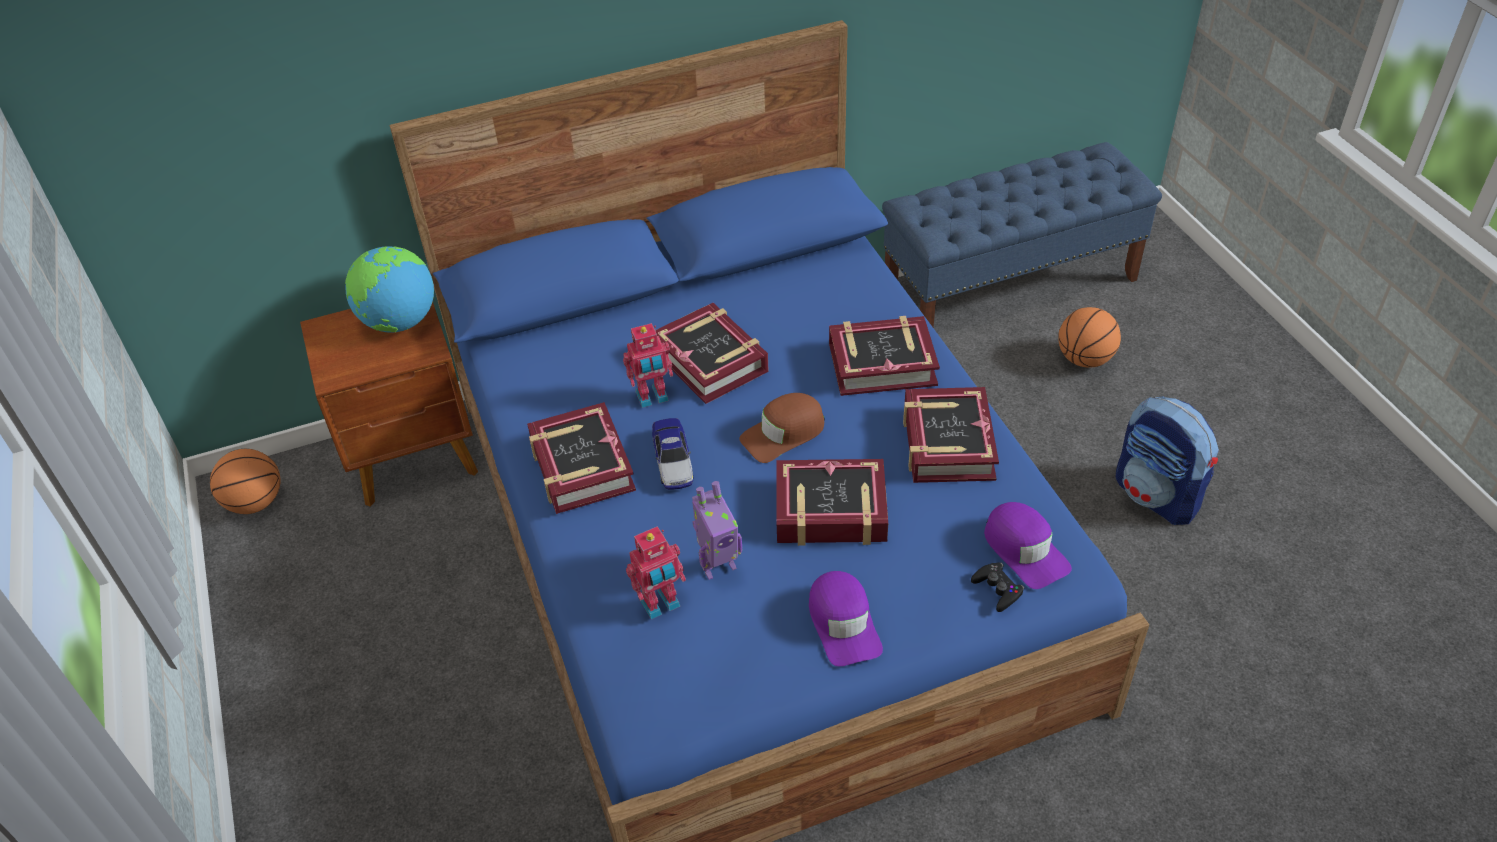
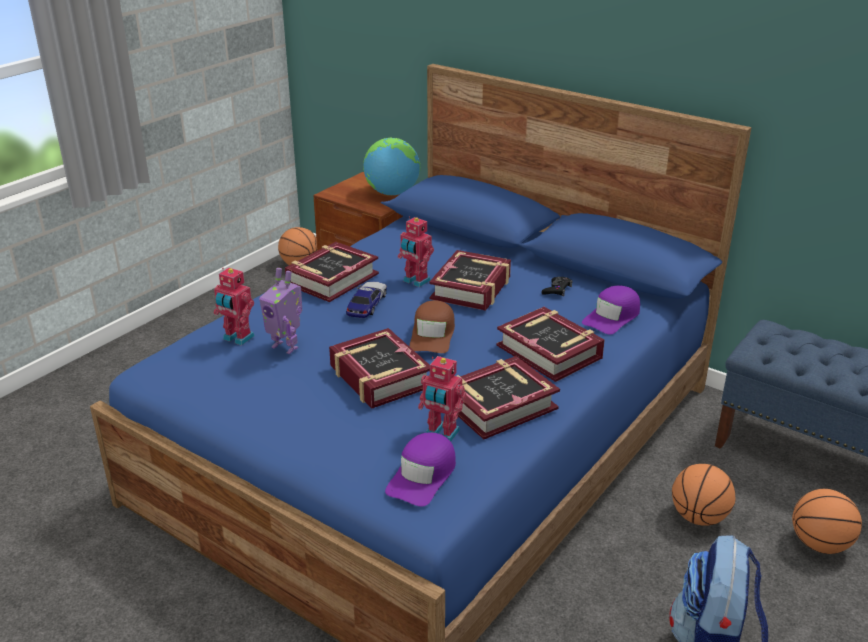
camera: 55 degrees right, 15 degrees down
toy car [652,418,693,490] -> toy car turned 150 degrees clockwise [346,282,387,318]
brown cap [739,393,825,463] -> brown cap turned 105 degrees counterclockwise [409,300,455,353]
purple cap [809,571,883,666] -> purple cap moved to [582,285,640,335]
black game controller [971,563,1024,612] -> black game controller moved to [542,277,573,296]
none -> toy robot [418,356,466,441]
none -> basketball [672,464,735,526]

